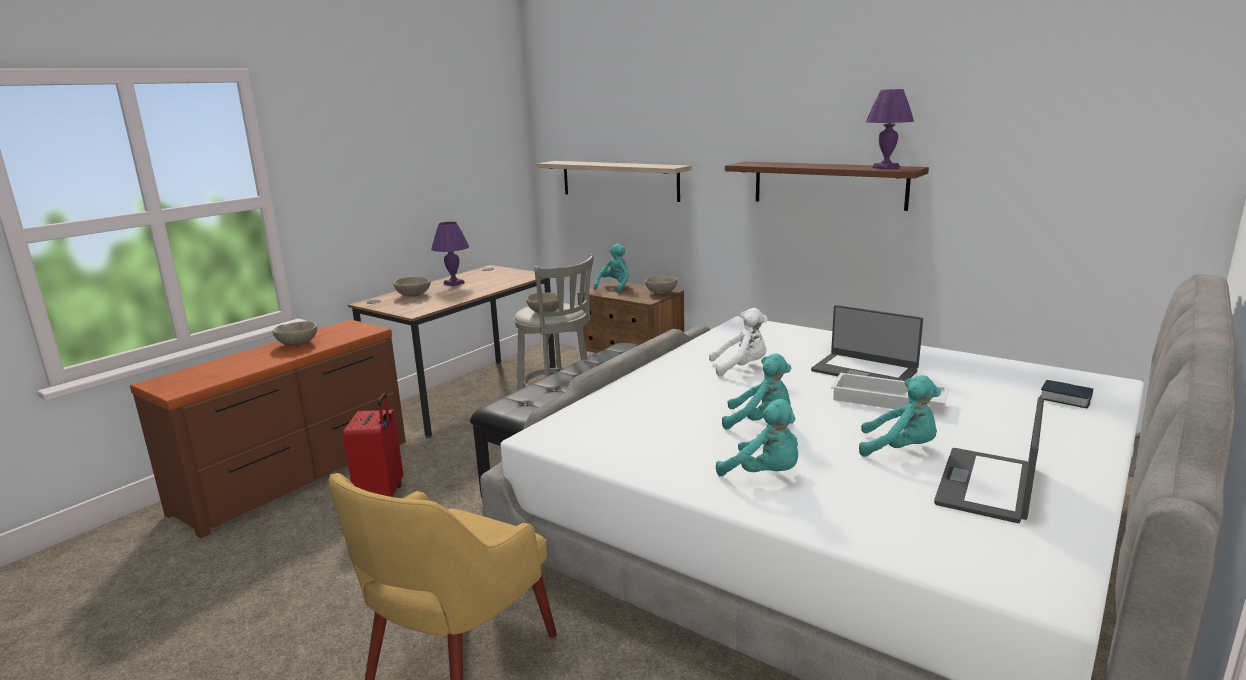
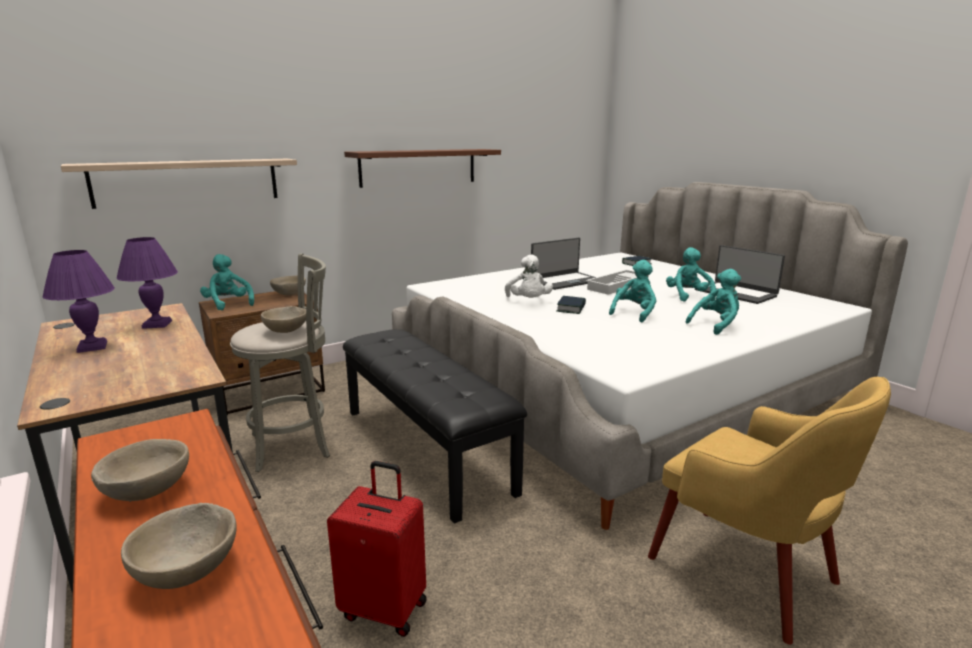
camera: 70 degrees left, 0 degrees up
beige bowl [394,277,431,297] -> beige bowl moved to [121,503,237,589]
white plush toy [709,308,768,376] -> white plush toy turned 150 degrees clockwise [505,254,553,298]
turquoise plush toy [859,375,941,457] -> turquoise plush toy turned 45 degrees counterclockwise [666,247,716,302]
purple table lamp [866,89,914,169] -> purple table lamp moved to [116,237,178,329]
none -> book [556,296,586,314]

